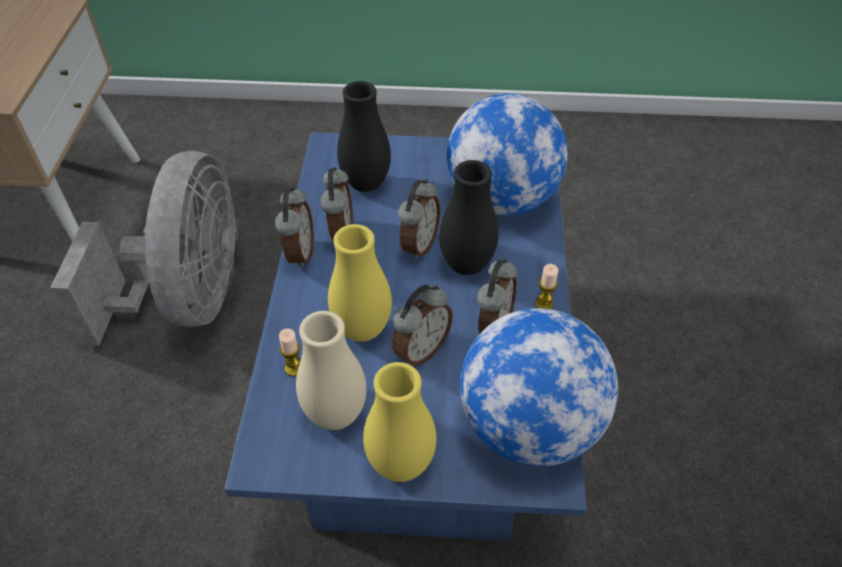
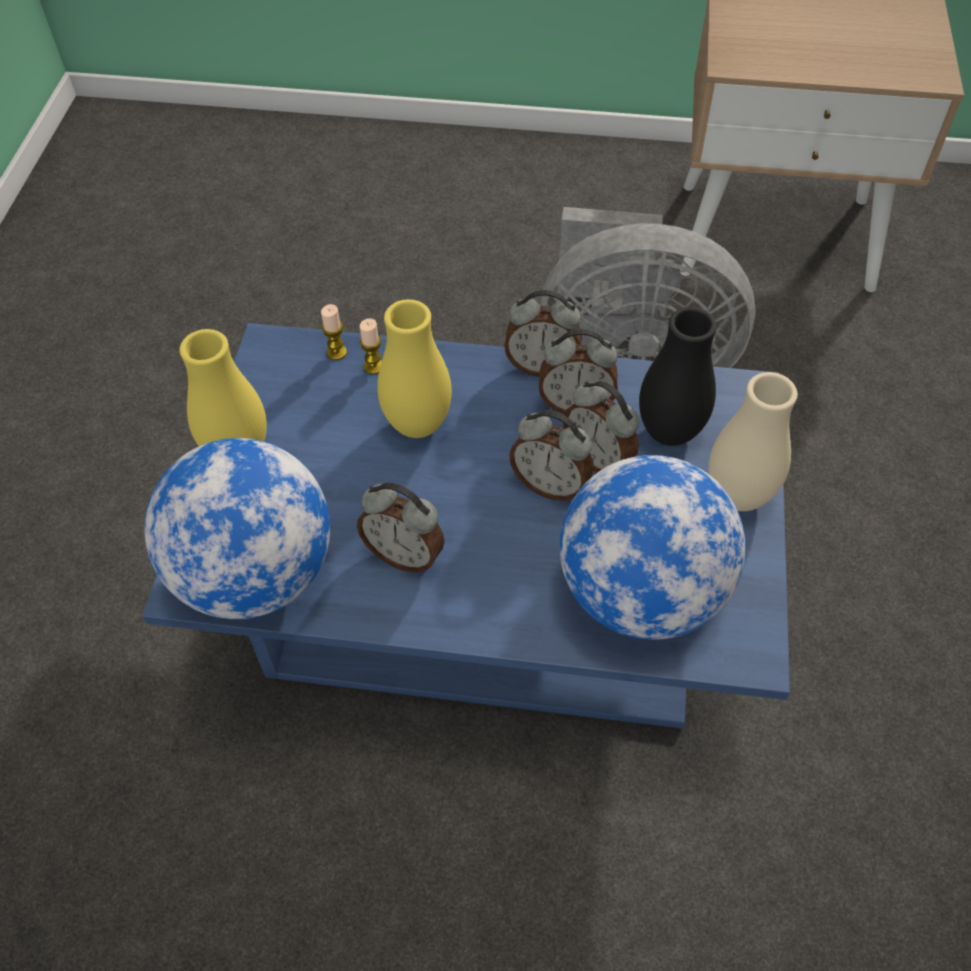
camera: 95 degrees right, 5 degrees up
beige vase [296,311,367,430] -> beige vase moved to [709,372,798,511]
alarm clock [392,285,453,366] -> alarm clock moved to [563,381,639,473]
black vase [439,160,498,275] -> none
candle [535,264,559,309] -> candle moved to [321,304,347,360]

